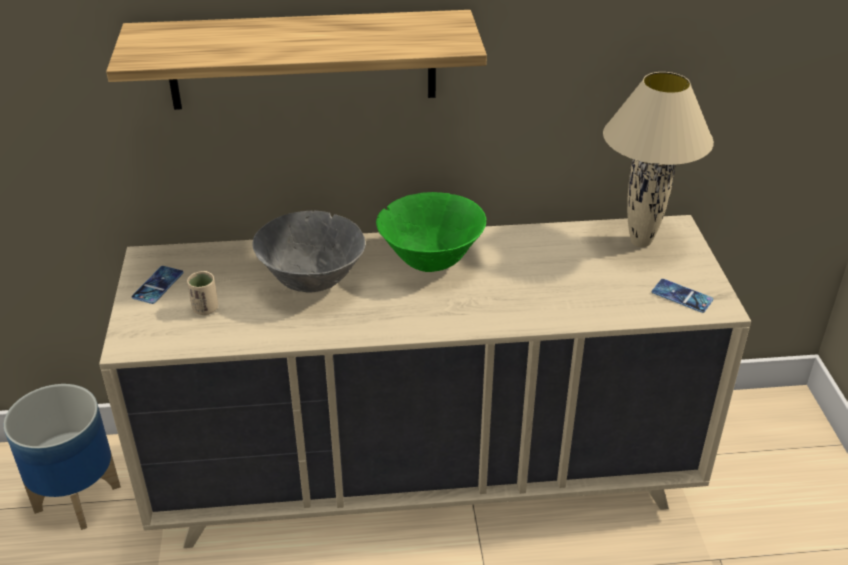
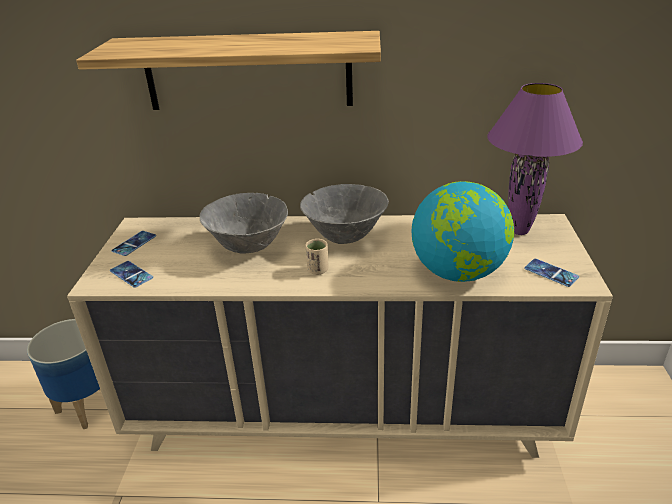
camera: 10 degrees right, 5 degrees down
beige cup [187,271,218,315] -> beige cup moved to [306,239,329,275]
green bowl [376,192,486,272] -> grey bowl [300,184,389,244]
beige table lamp [603,72,714,247] -> purple table lamp [487,83,583,235]
none -> phone [110,261,153,288]
none -> globe [412,181,514,282]

